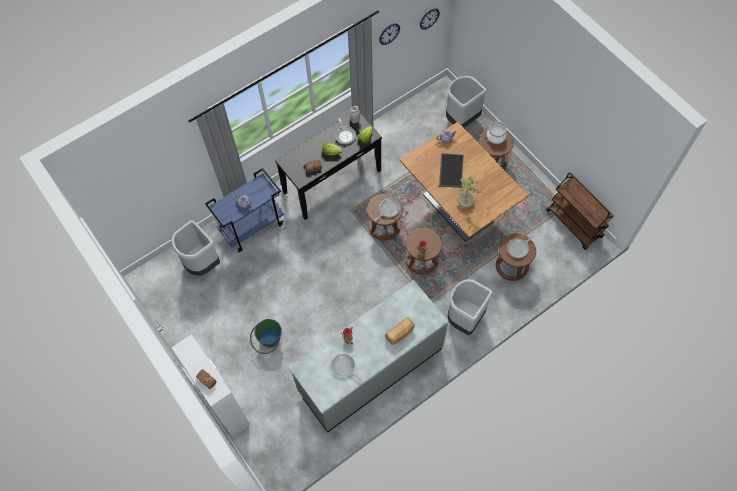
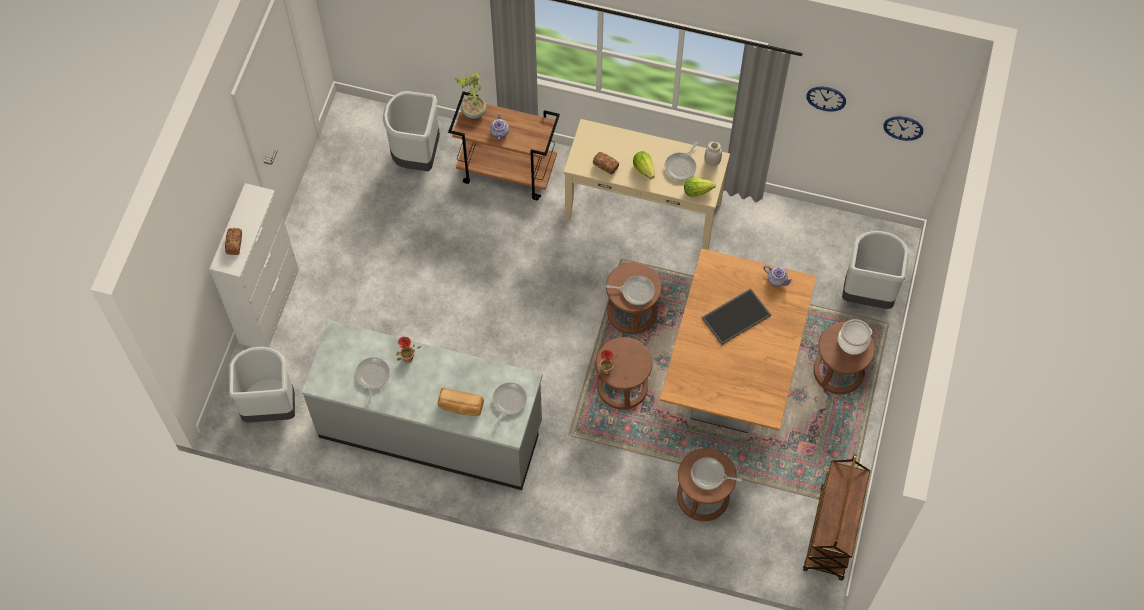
camera: 50 degrees right, 0 degrees up
blue cart [205,168,284,252] -> brown cart [448,91,560,200]
green bucket [250,319,282,354] -> none
black console table [275,113,382,220] -> beige console table [564,119,730,250]
grey trash can [448,279,493,335] -> grey trash can moved to [228,347,295,422]
potted plant [457,176,483,208] -> potted plant moved to [455,73,486,119]
none -> frying pan [492,382,527,428]

